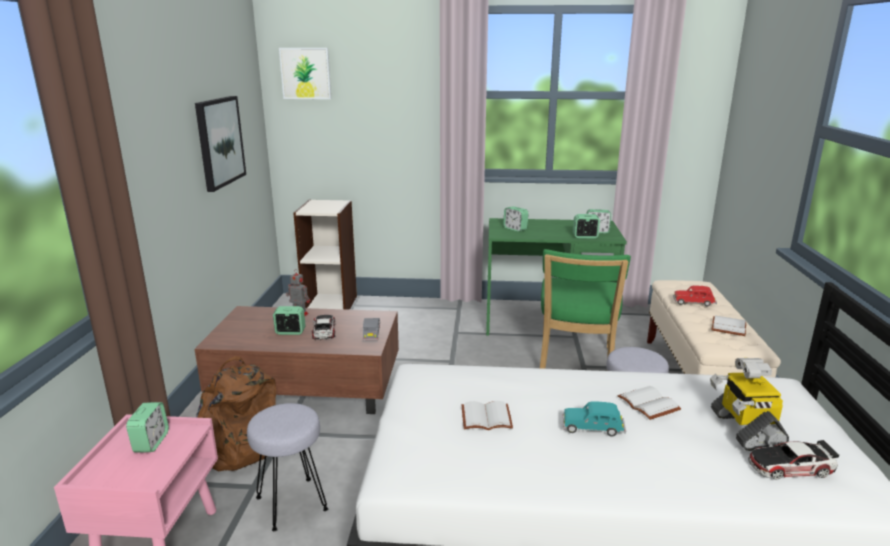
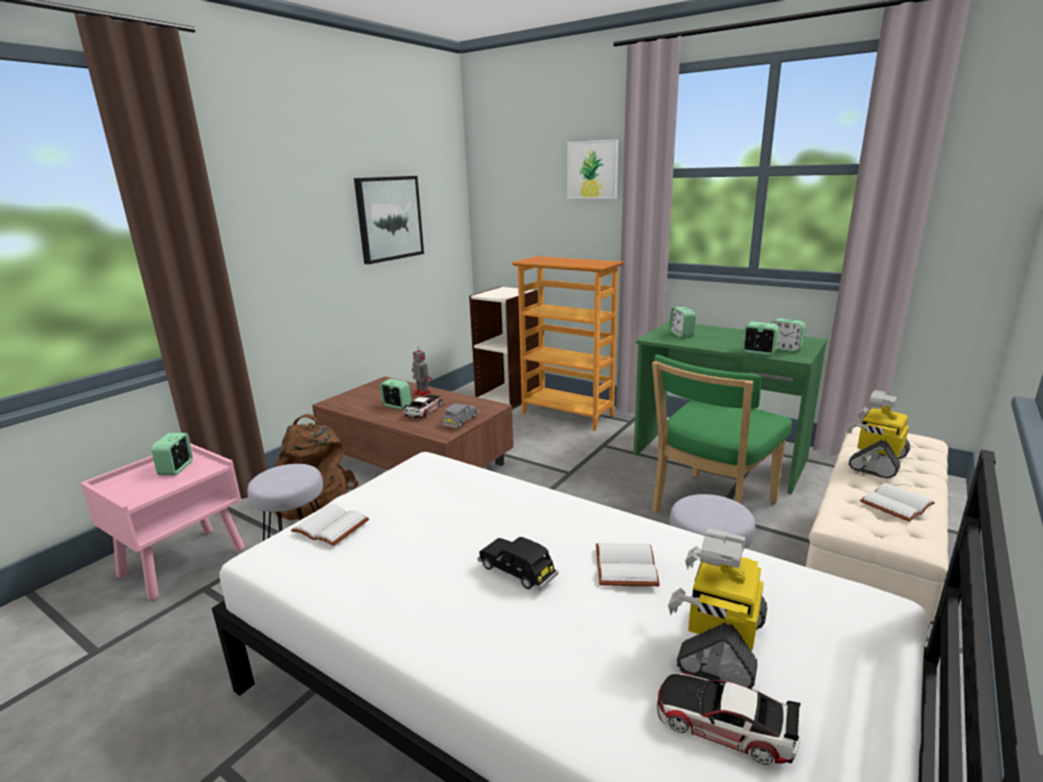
camera: 30 degrees right, 0 degrees up
alarm clock [126,402,169,452] -> alarm clock turned 150 degrees clockwise [152,433,193,475]
picture [279,48,331,99] -> picture moved to [567,139,618,199]
white book [462,401,513,430] -> white book moved to [291,504,369,546]
turquoise toy car [563,401,626,437] -> black toy car [478,537,558,590]
red toy car [673,286,717,307] -> toy robot [846,390,910,478]
none -> bookcase [512,256,625,431]

